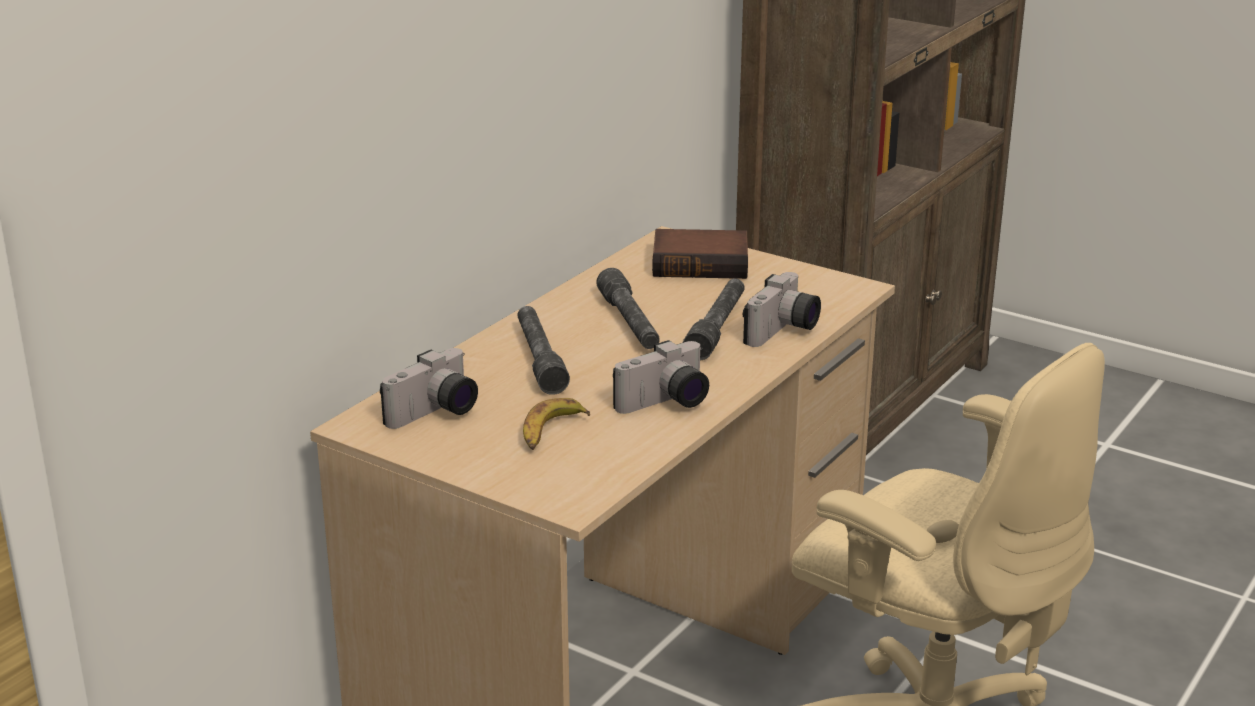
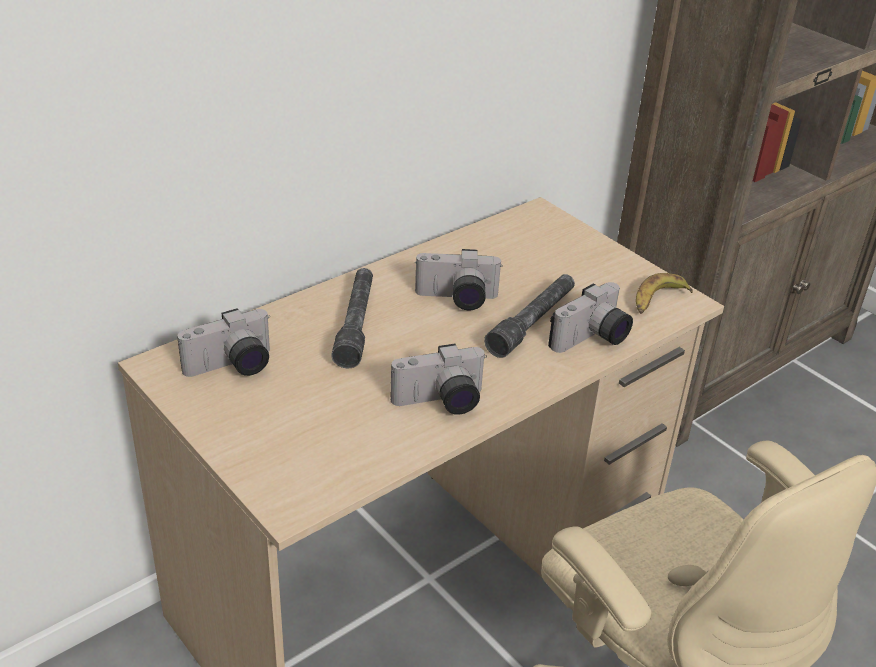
camera: 15 degrees right, 10 degrees up
banana [523,398,590,450] -> banana moved to [636,273,693,314]
grey flashlight [596,268,660,349] -> camera [415,249,503,310]
book [652,229,748,279] -> none

